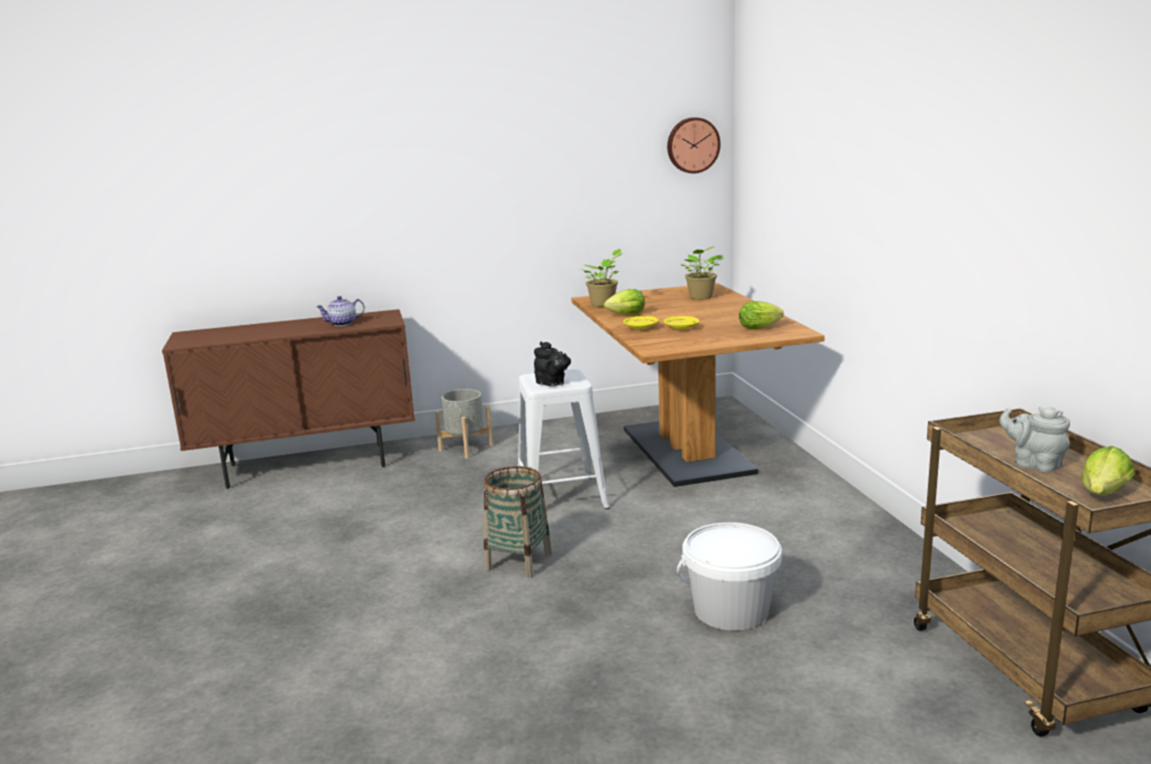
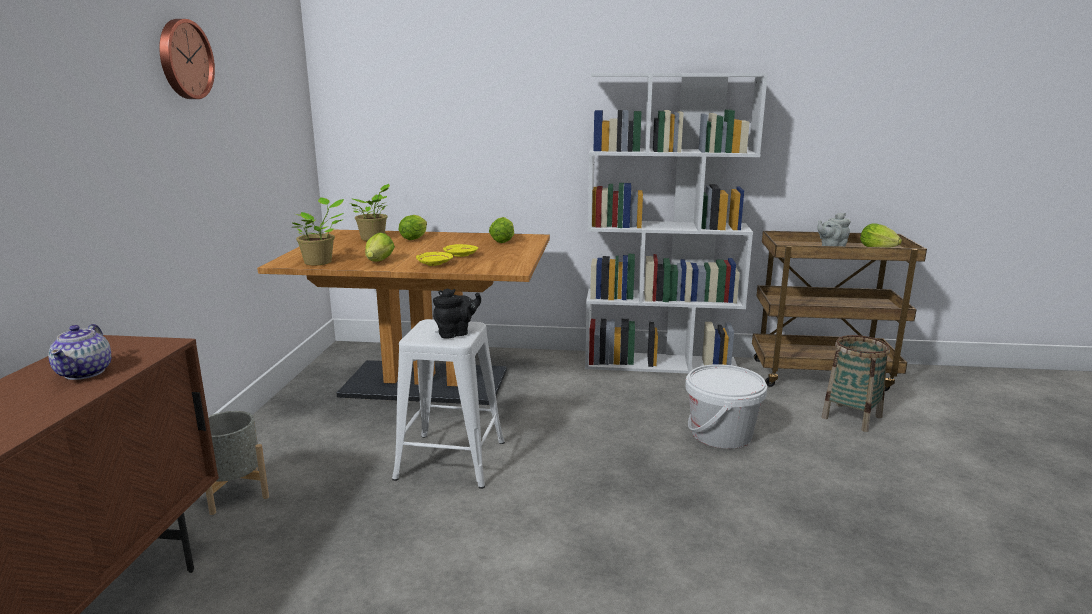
camera: 70 degrees left, 0 degrees up
basket [484,466,552,578] -> basket moved to [822,335,890,432]
wall clock [667,117,721,174] -> wall clock moved to [159,19,215,99]
none -> lettuce [399,215,427,240]
none -> white bookcase [585,73,768,374]

